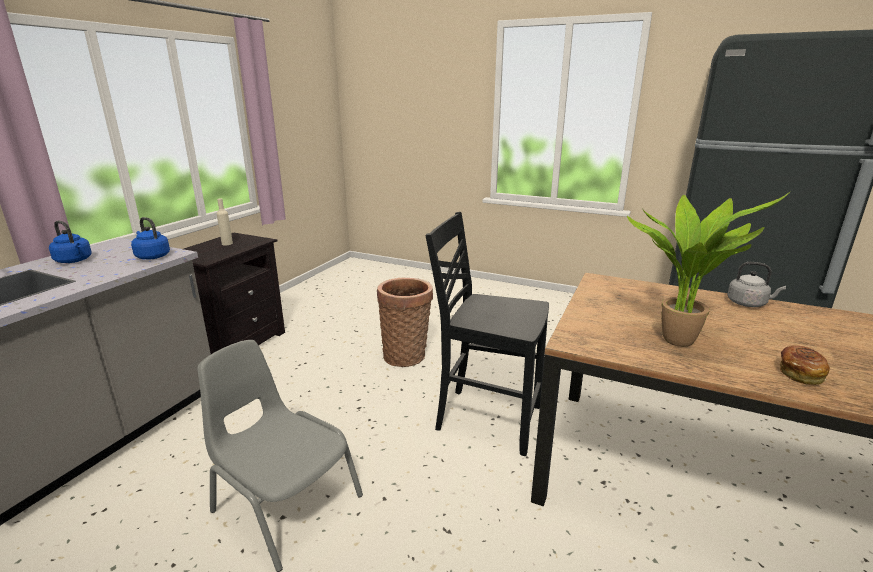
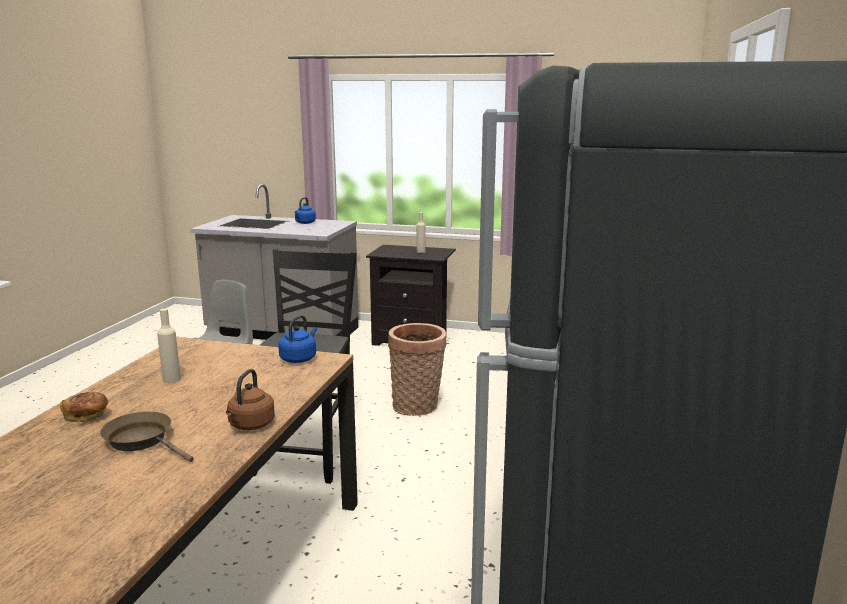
camera: 80 degrees right, 5 degrees down
blue kettle [131,217,170,259] -> blue kettle moved to [278,315,317,363]
potted plant [627,191,791,347] -> beige bottle [157,309,181,383]
grey kettle [727,262,786,307] -> brown kettle [226,369,275,430]
none -> brown frying pan [100,412,194,462]

